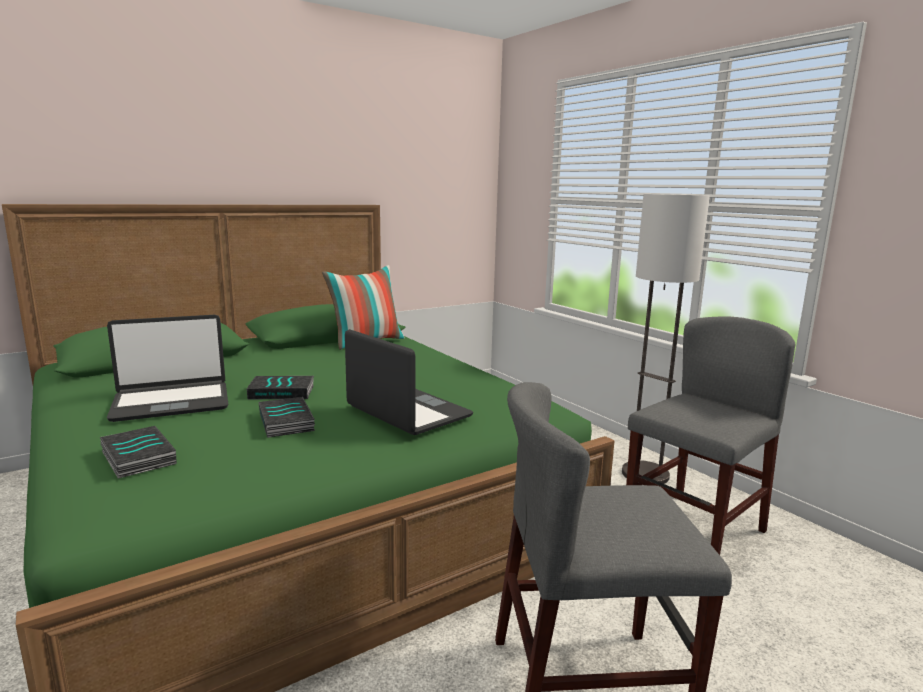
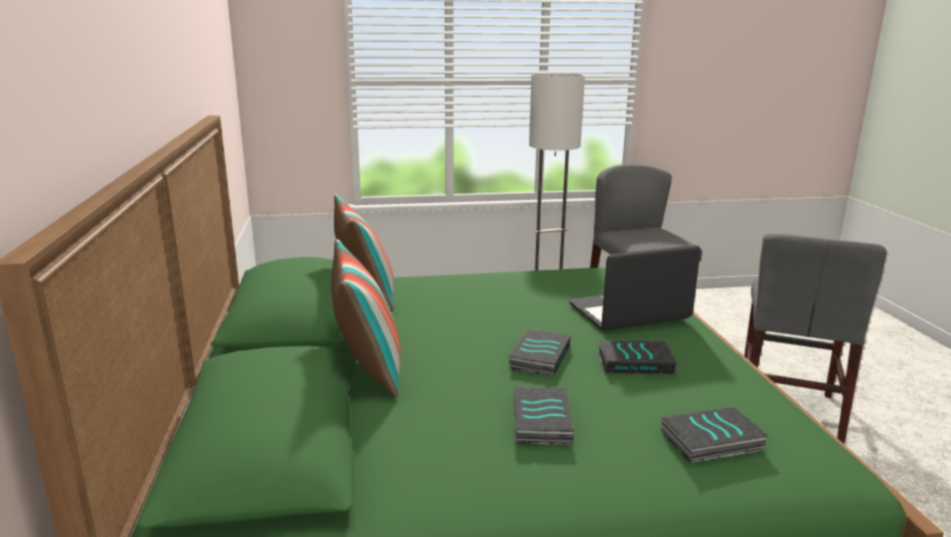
camera: 65 degrees left, 5 degrees up
laptop [107,315,228,422] -> book [514,386,574,445]
none -> pillow [331,239,401,398]

